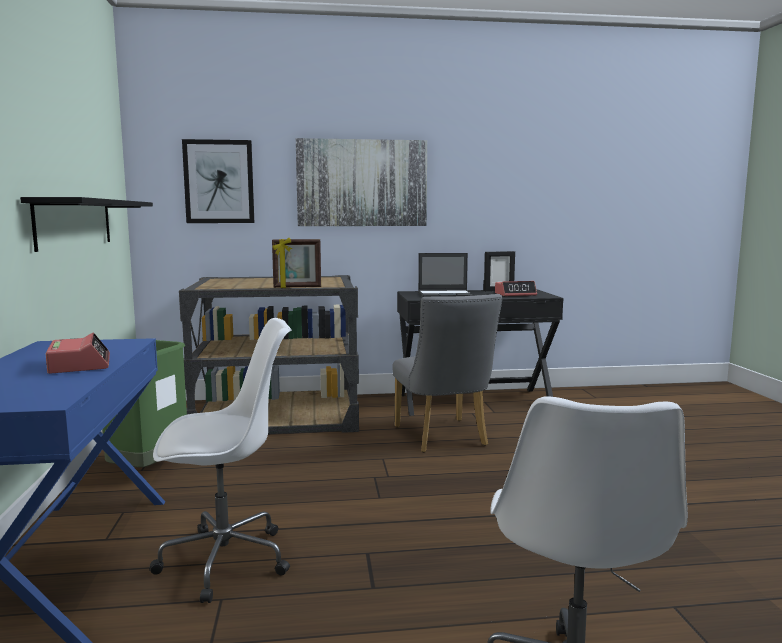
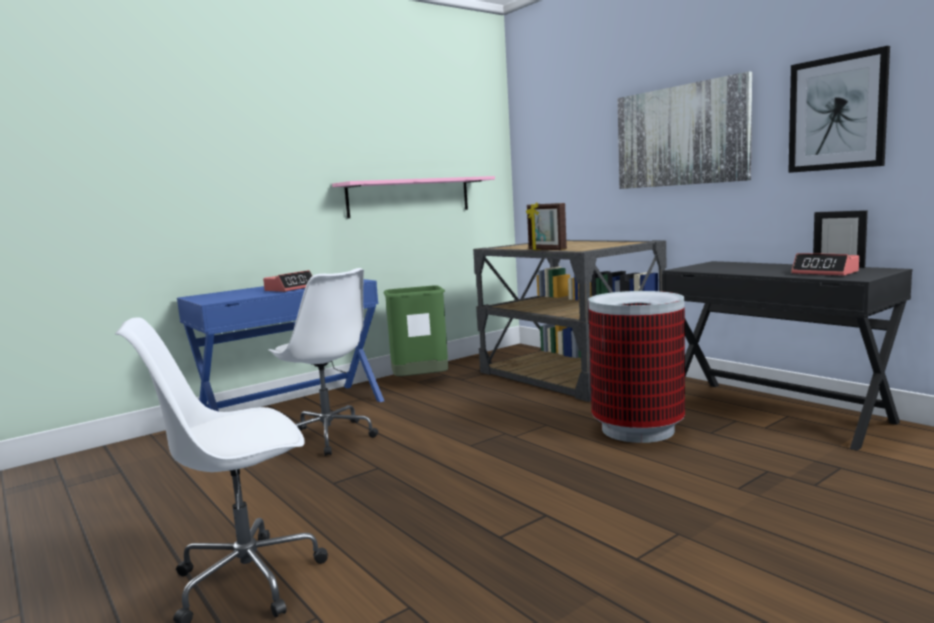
camera: 60 degrees right, 0 degrees up
black shelf [20,197,153,252] -> pink shelf [332,176,495,218]
picture [182,139,254,223] -> picture moved to [788,46,890,173]
grey chair [392,294,502,453] -> trash can [588,291,685,443]
laptop [418,253,475,297] -> none

